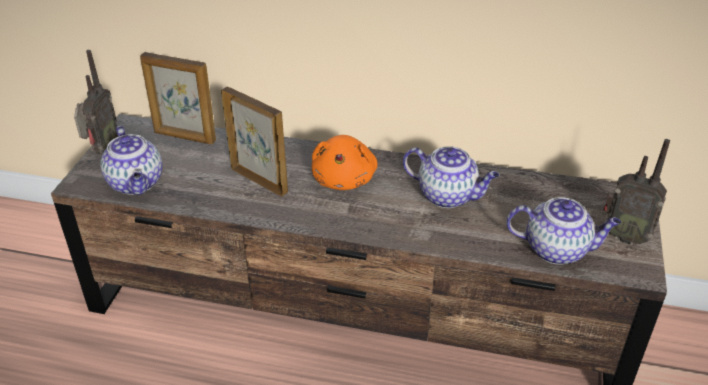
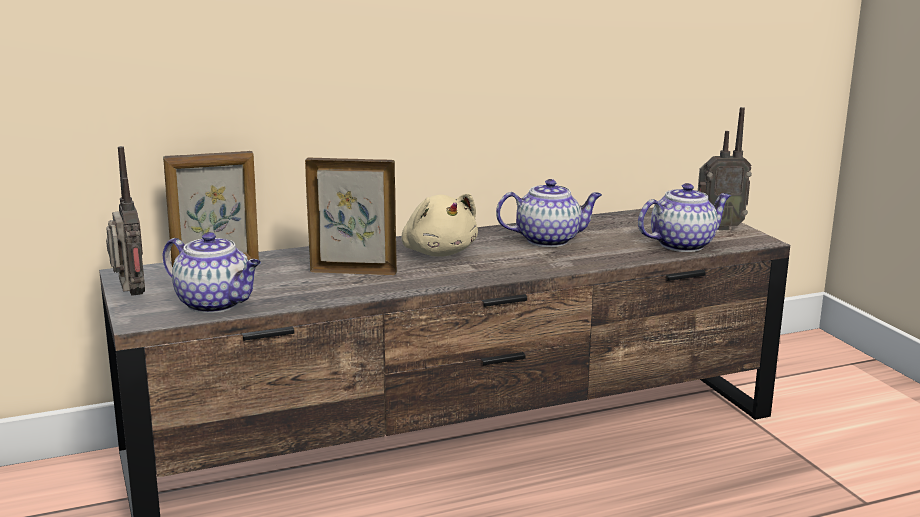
camera: 35 degrees left, 20 degrees down
orange plush toy [312,135,378,190] -> beige plush toy [401,194,478,257]

